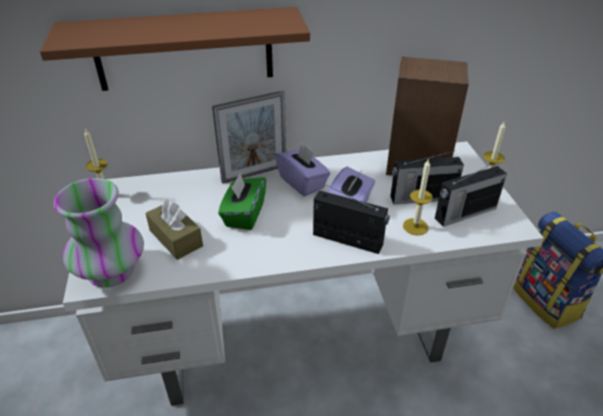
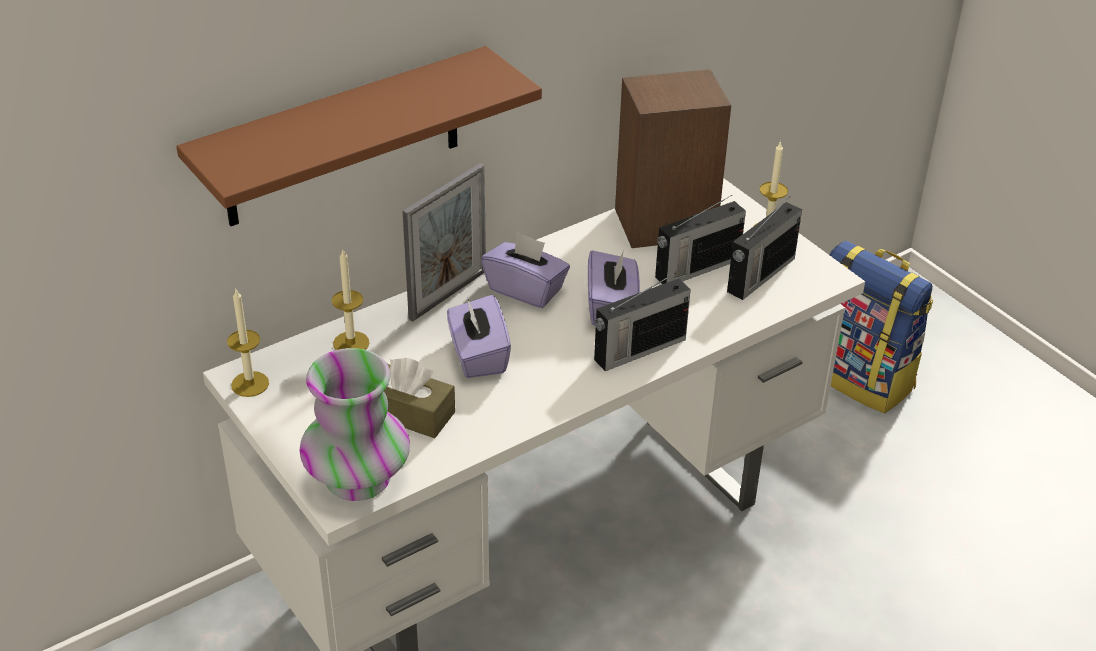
camera: 25 degrees left, 0 degrees up
green tissue box [218,174,266,230] -> purple tissue box [447,295,511,378]
radio [313,185,390,254] -> radio turned 150 degrees clockwise [594,273,691,371]
candle [403,158,433,235] -> candle moved to [332,248,369,350]

